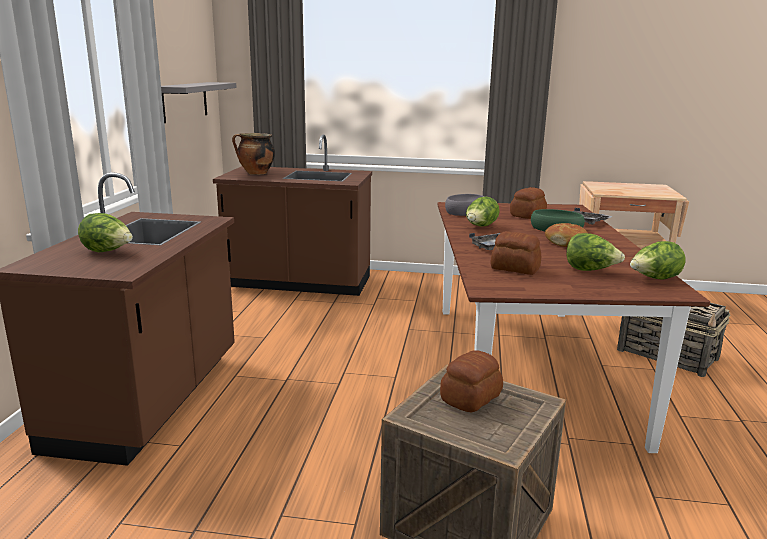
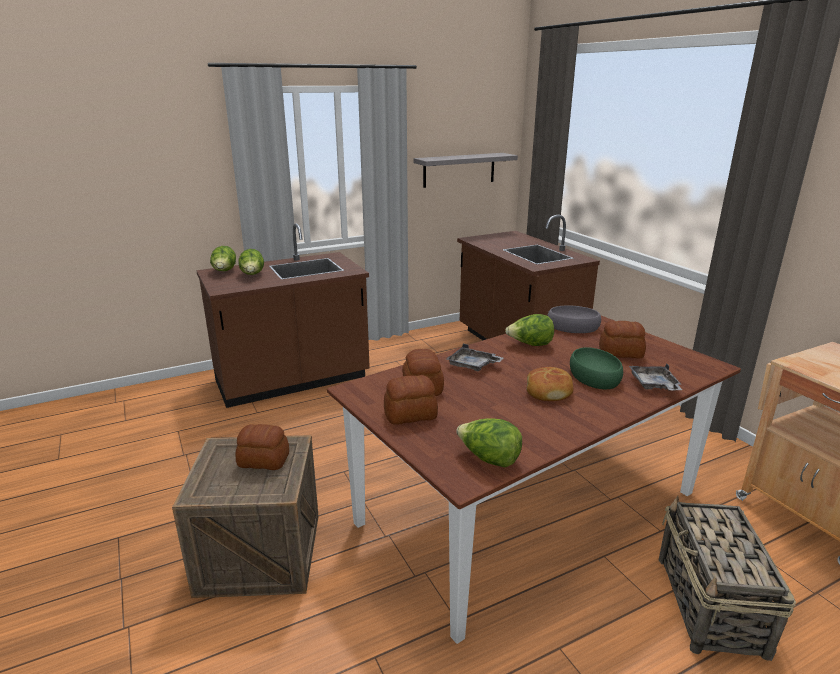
camera: 55 degrees right, 5 degrees up
cooking pot [232,133,275,175] -> none
lettuce [566,233,625,271] -> lettuce moved to [210,246,236,271]
none -> bread [384,375,438,425]

